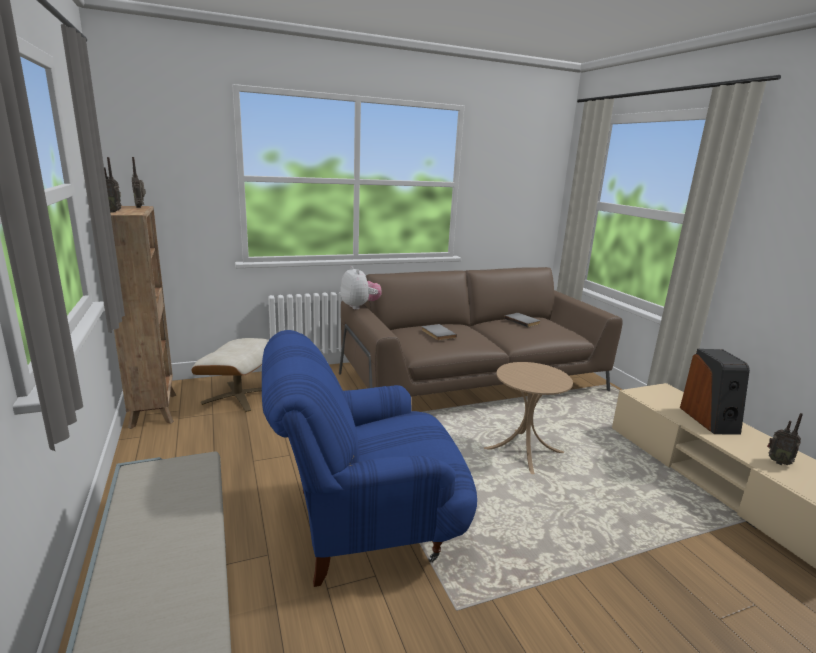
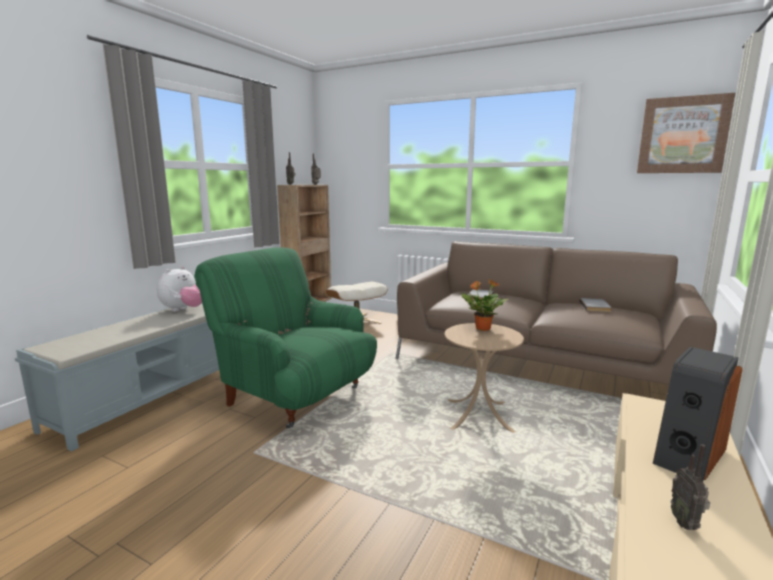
camera: 50 degrees right, 5 degrees down
blue armchair [262,330,477,587] -> green armchair [194,247,377,429]
plush toy [340,266,382,310] -> plush toy moved to [157,266,202,312]
none -> potted plant [461,279,508,331]
none -> picture [637,93,735,173]

